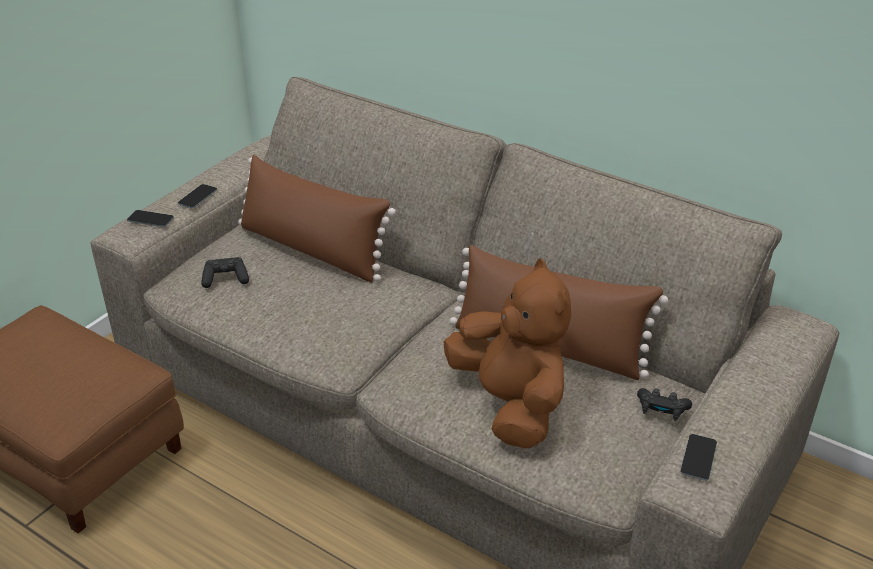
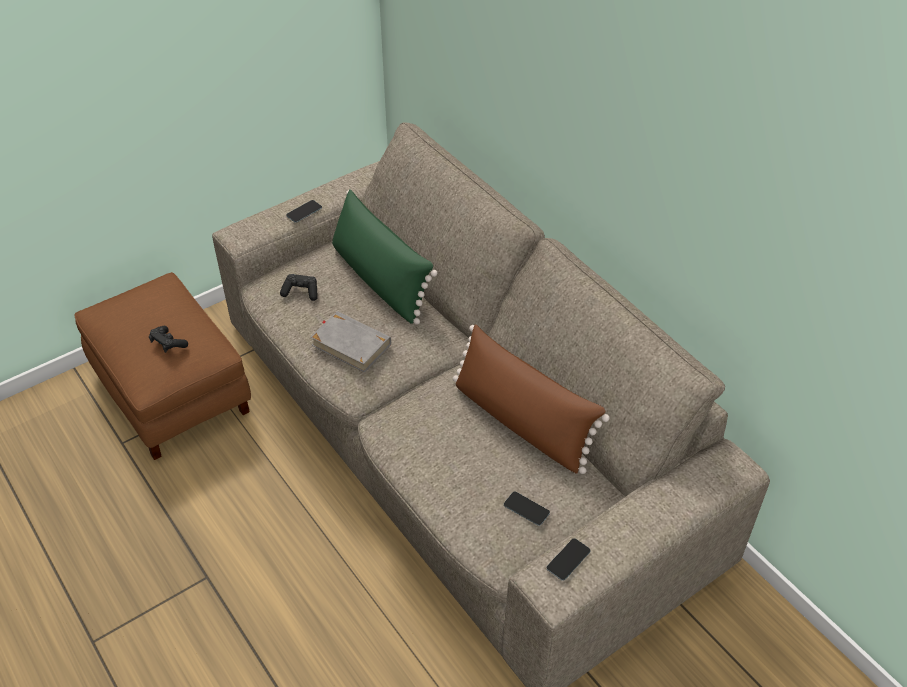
camera: 20 degrees right, 10 degrees up
phone [127,210,174,227] -> phone moved to [504,492,550,526]
brown pillow [238,155,396,283] -> green pillow [332,189,437,325]
brown plush toy [444,259,571,448] -> none
black game controller [637,388,692,421] -> black game controller moved to [149,326,188,353]
none -> grey book [310,311,391,372]

